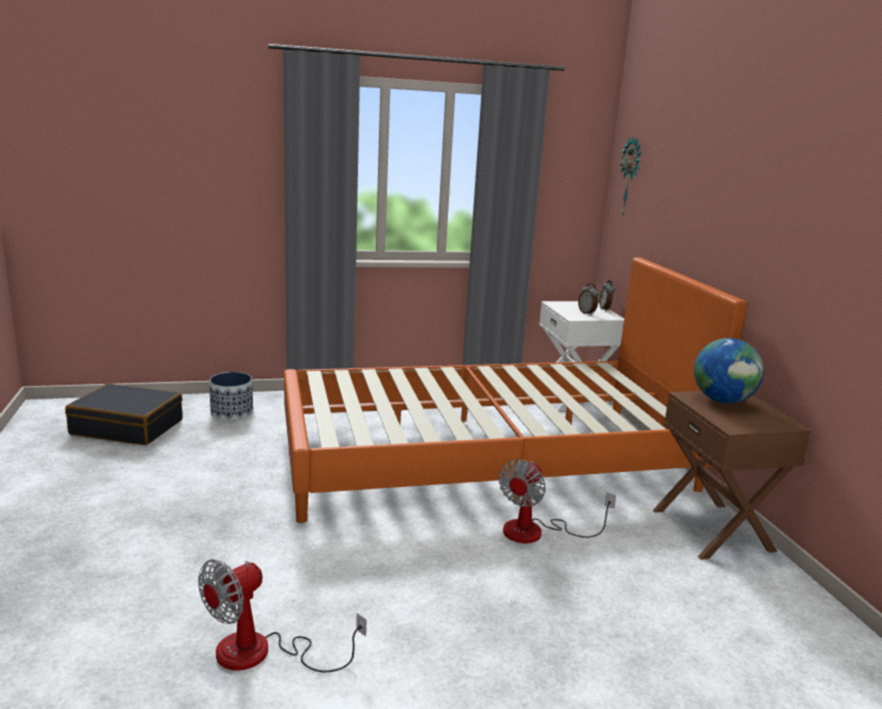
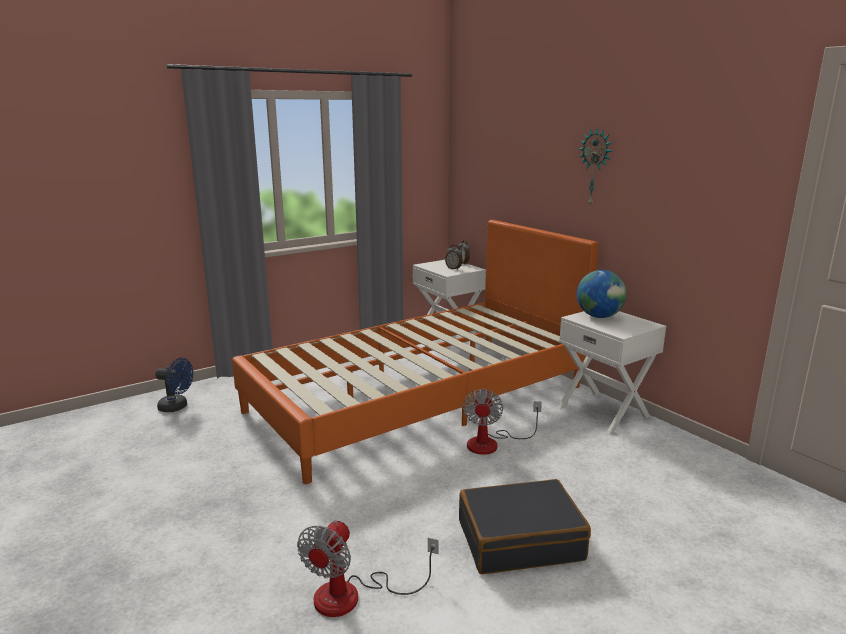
camera: 20 degrees left, 0 degrees up
black suitcase [65,383,183,445] -> black suitcase moved to [459,479,591,574]
planter [209,372,253,421] -> blue fan [155,358,193,412]
wall clock [620,136,642,215] -> wall clock moved to [579,127,612,206]
brown nightstand [653,391,811,560] -> white nightstand [558,311,666,434]

